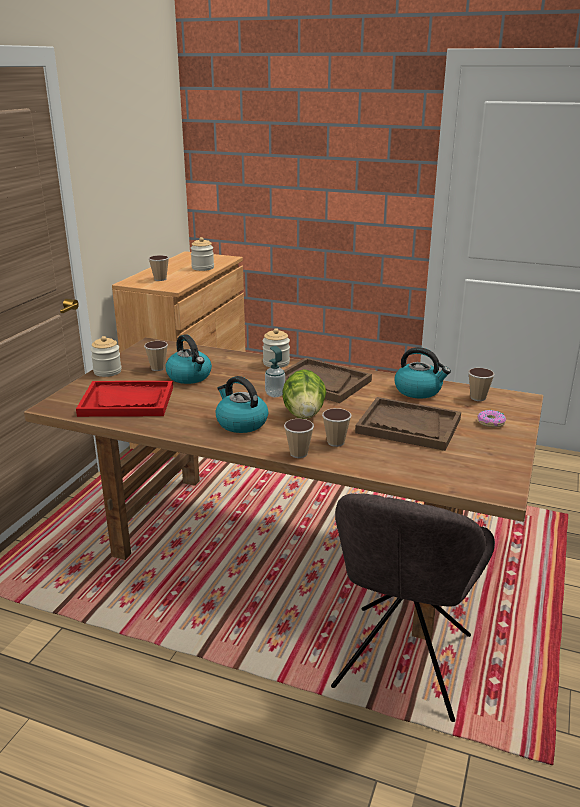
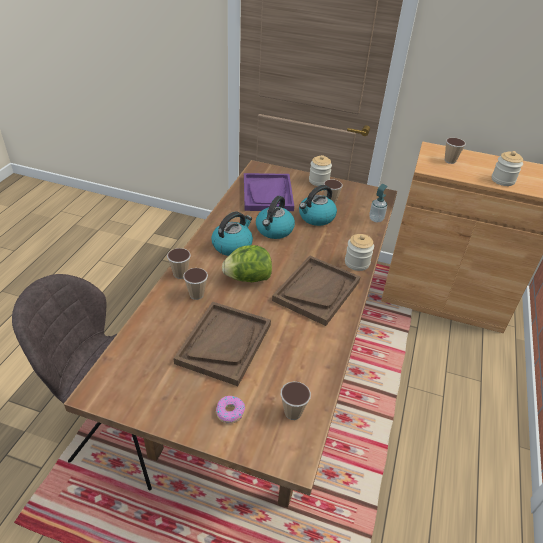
camera: 85 degrees right, 15 degrees up
red tray [76,381,173,417] -> purple tray [244,173,294,211]
soap dispenser [265,346,285,397] -> soap dispenser moved to [369,184,387,222]
kettle [394,347,451,399] -> kettle moved to [256,196,295,239]

